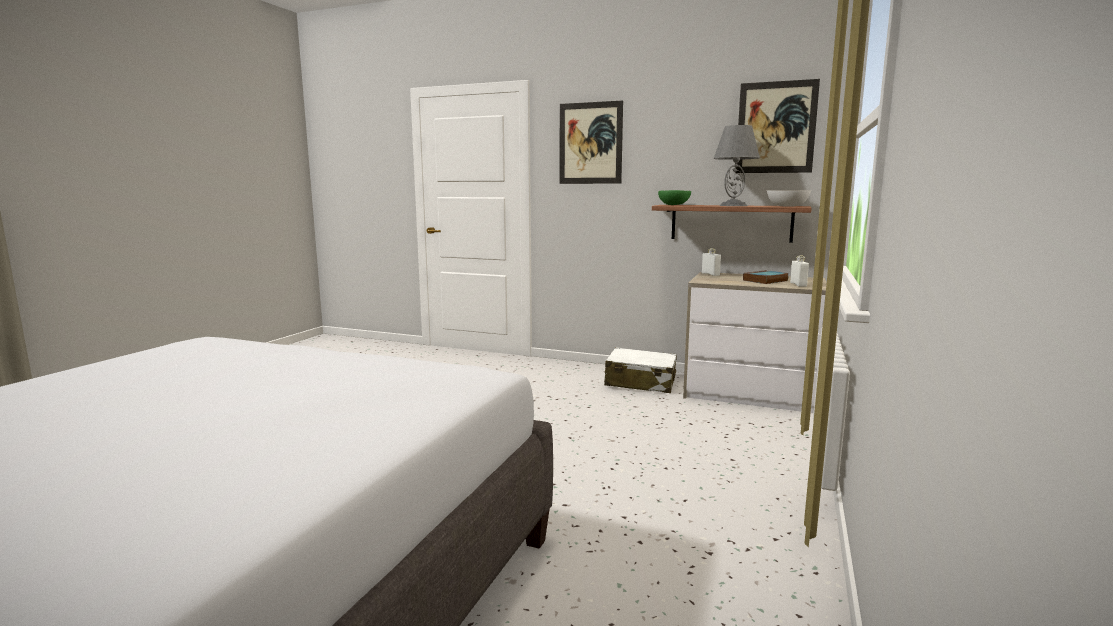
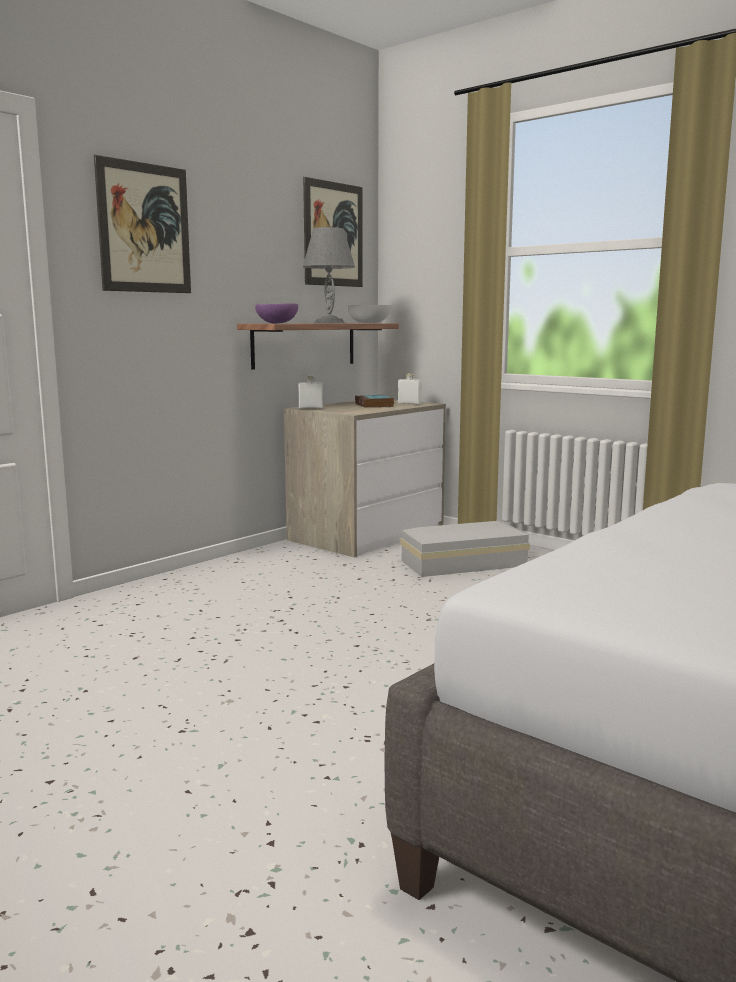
camera: 70 degrees left, 0 degrees up
white suitcase [604,347,677,393] -> none
green bowl [658,190,691,205] -> purple bowl [255,303,298,323]
none -> white storage box [400,521,530,577]

